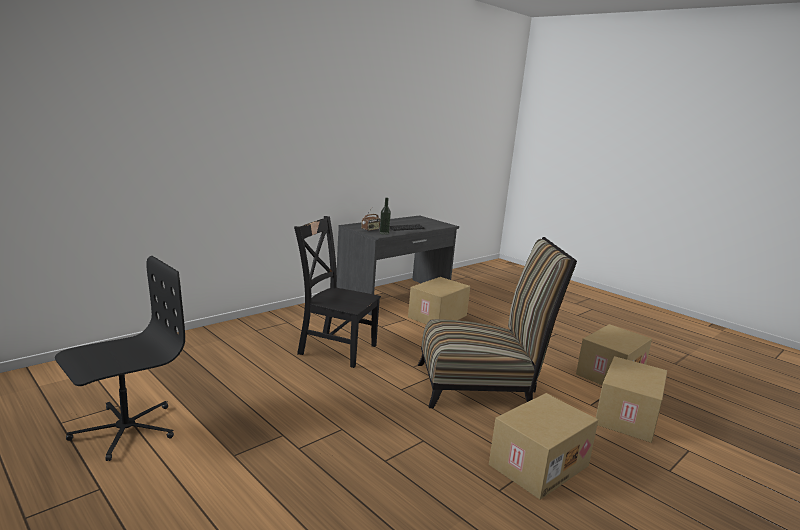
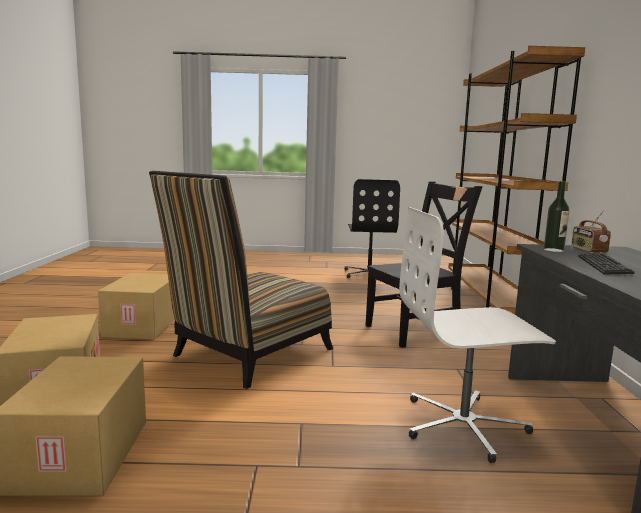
camera: 135 degrees right, 5 degrees down
cardboard box [408,277,470,324] -> white office chair [399,207,556,463]
none -> brown bookcase [448,46,585,314]

